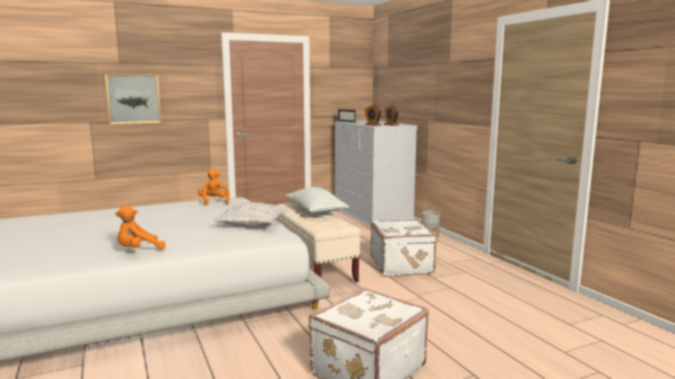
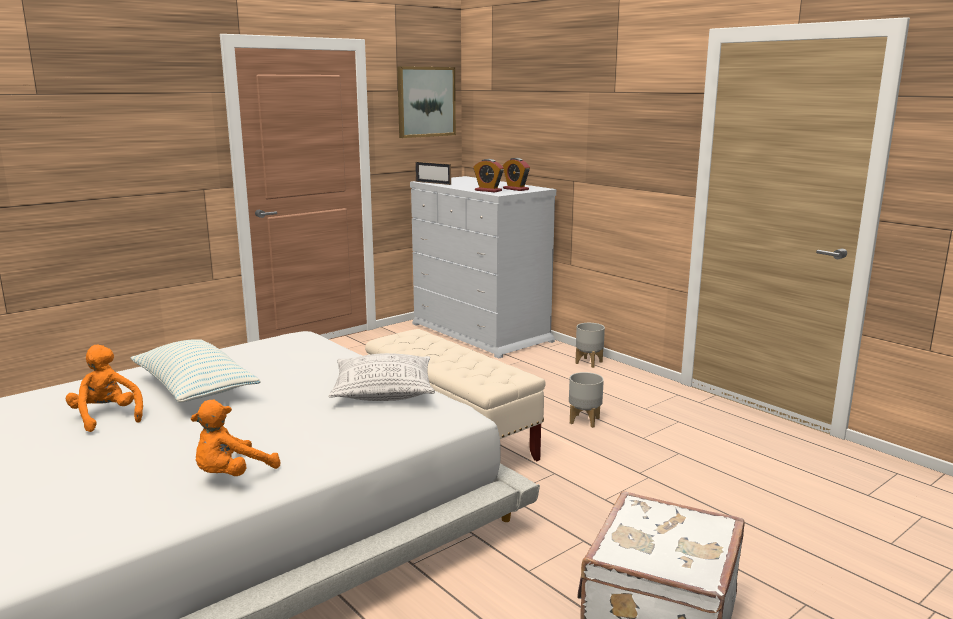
camera: 15 degrees left, 5 degrees up
picture [105,74,161,124] -> picture moved to [397,66,456,138]
orange plush toy [198,168,230,205] -> orange plush toy moved to [66,345,143,432]
pillow [285,187,349,214] -> pillow moved to [131,339,261,402]
white suitcase [370,219,437,276] -> grey planter [569,372,604,428]

